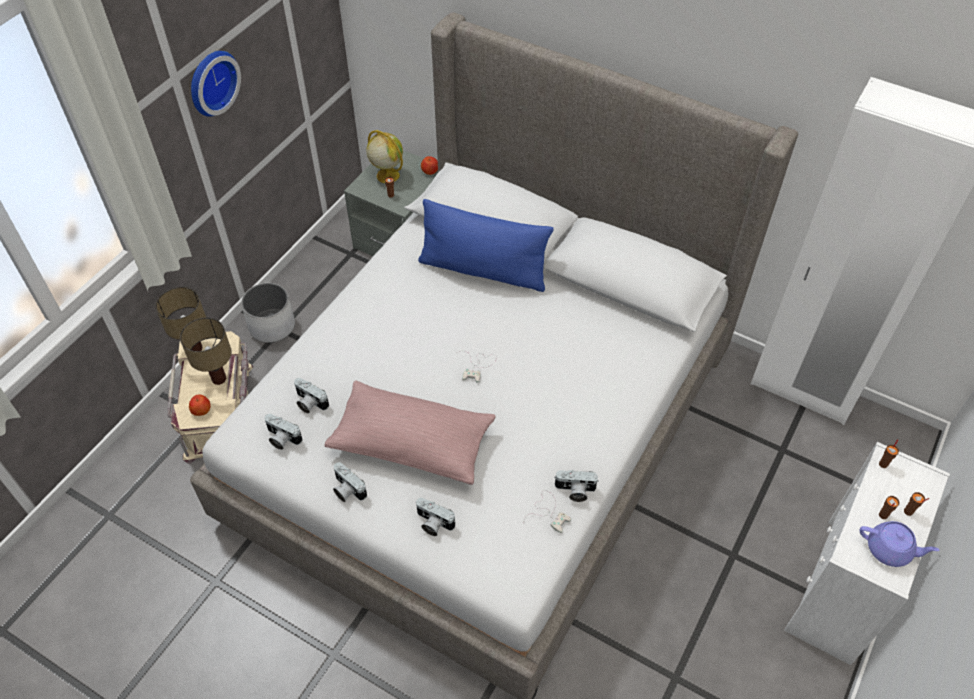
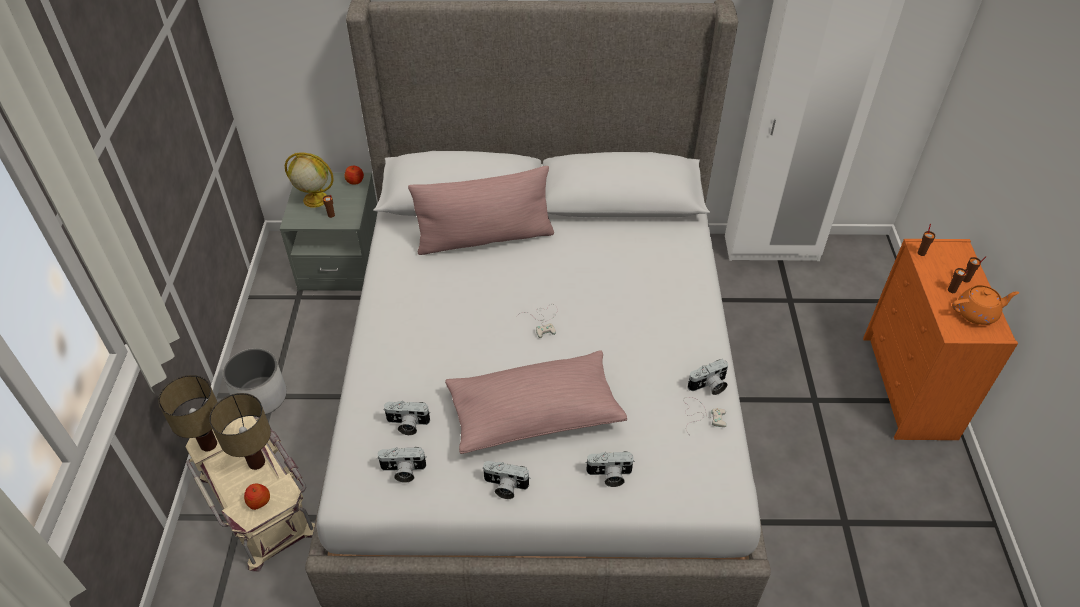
camera: 30 degrees left, 5 degrees down
wall clock [191,51,241,117] -> none
blue pillow [418,199,554,292] -> pink pillow [408,166,554,255]
white dresser [784,442,950,665] -> orange dresser [863,239,1018,440]
purple teapot [860,521,939,567] -> orange teapot [952,285,1019,325]

